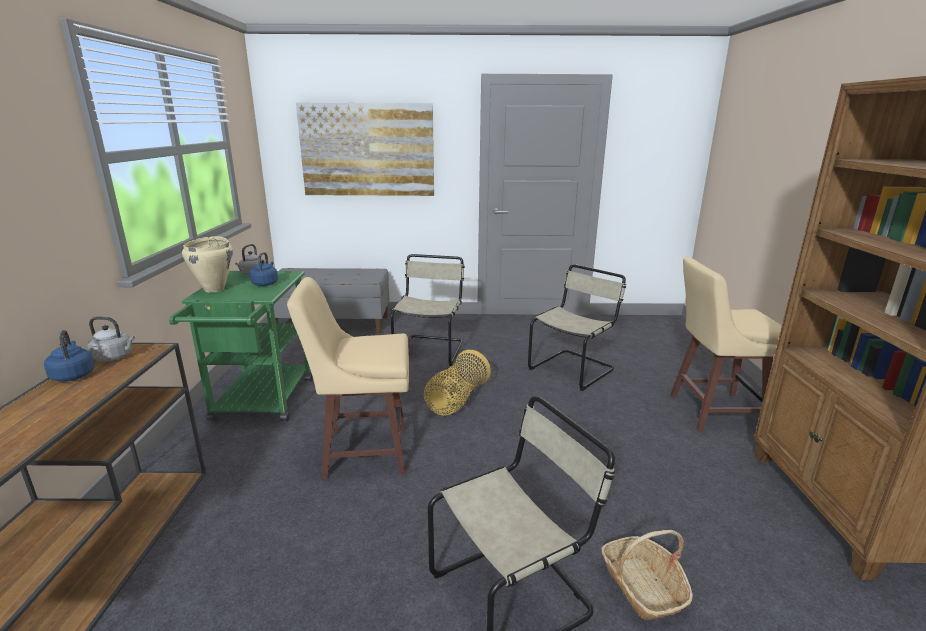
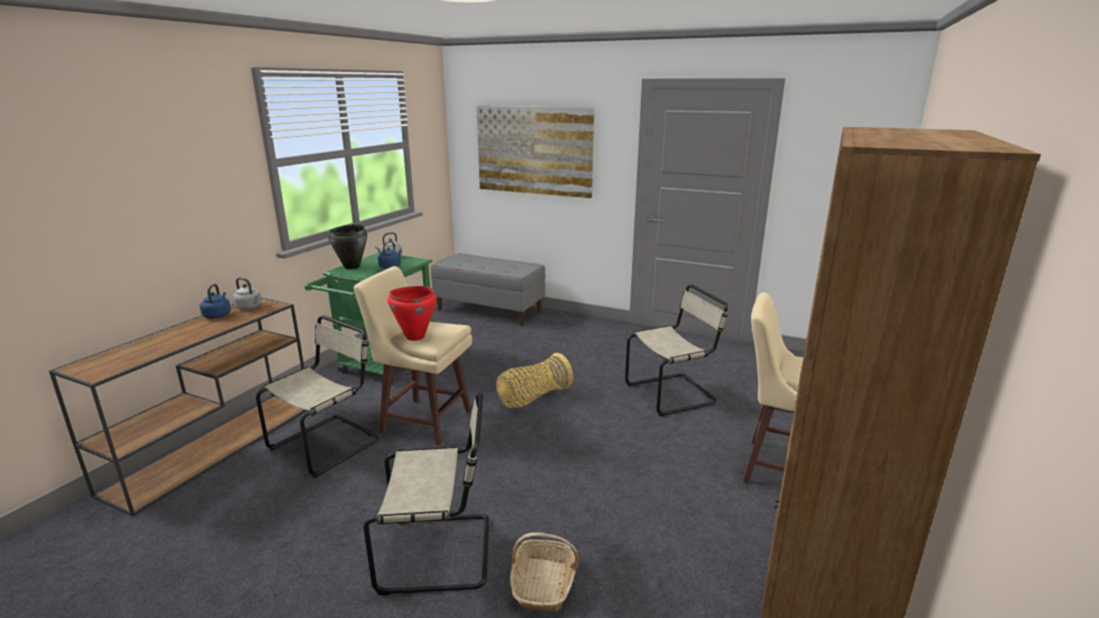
camera: 25 degrees right, 0 degrees up
beige cooking pot [182,236,233,292] -> black cooking pot [328,224,367,269]
beige chair [391,254,465,366] -> beige chair moved to [256,315,379,478]
none -> red cooking pot [388,286,436,341]

